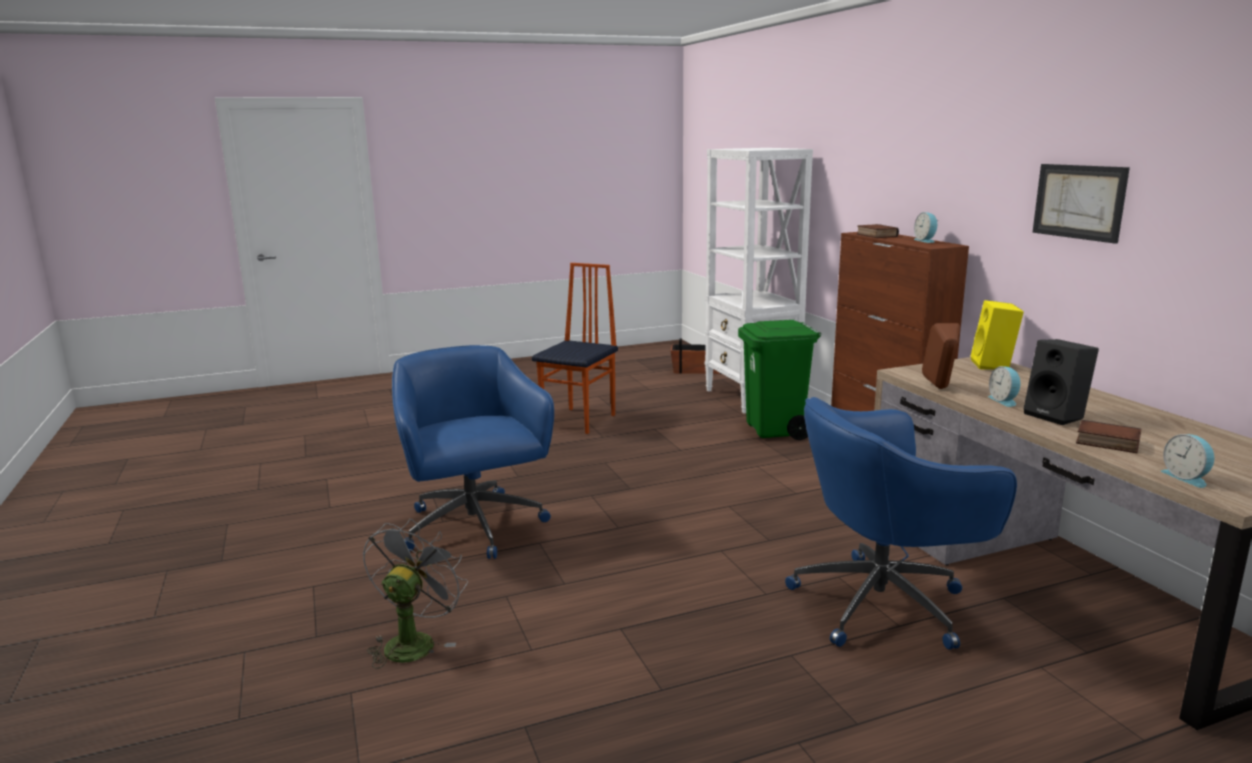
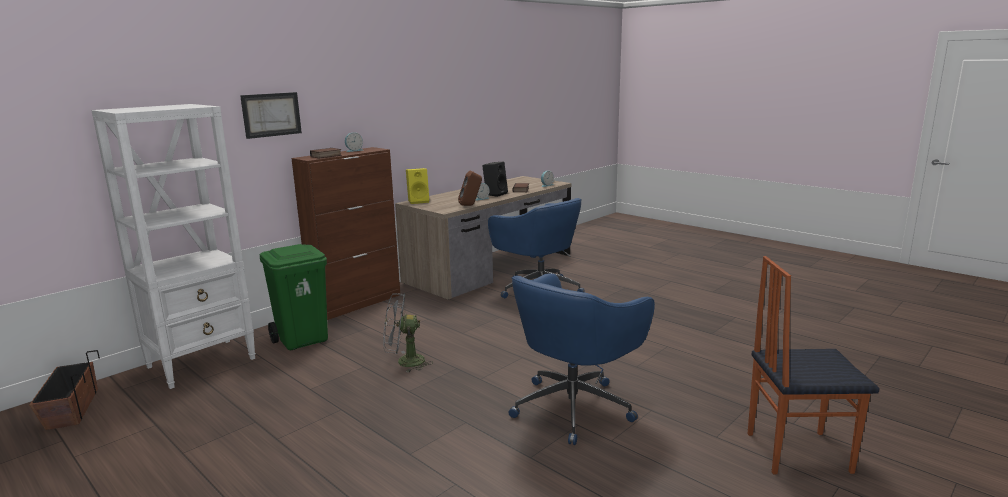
camera: 115 degrees left, 0 degrees up
grey fan [363,519,468,669] -> grey fan moved to [383,293,431,373]
chair [532,263,618,434] -> chair moved to [748,256,880,474]
picture [1032,164,1130,244] -> picture moved to [240,92,302,139]

